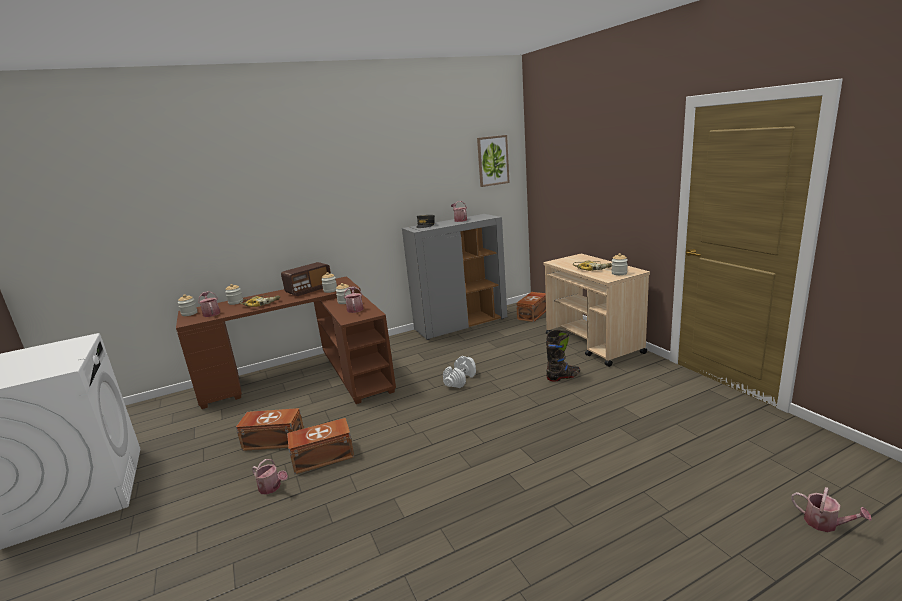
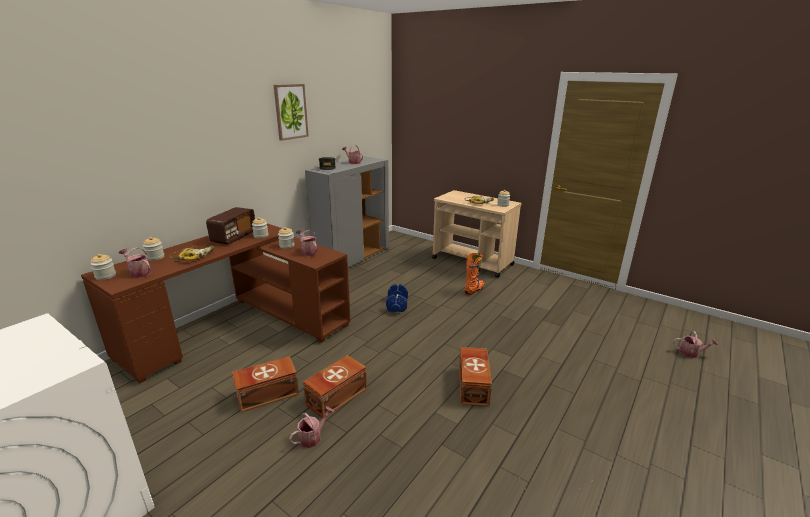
camera: 30 degrees left, 5 degrees up
watering can [252,459,288,495] -> watering can turned 45 degrees counterclockwise [289,406,334,448]
white dumbbell [443,356,476,388] -> blue dumbbell [386,284,408,312]
picture [477,135,509,187] -> picture moved to [274,84,309,141]
brown storage box [516,292,546,322] -> brown storage box moved to [459,347,492,406]
black boot [546,330,580,382] -> orange boot [465,253,484,295]

